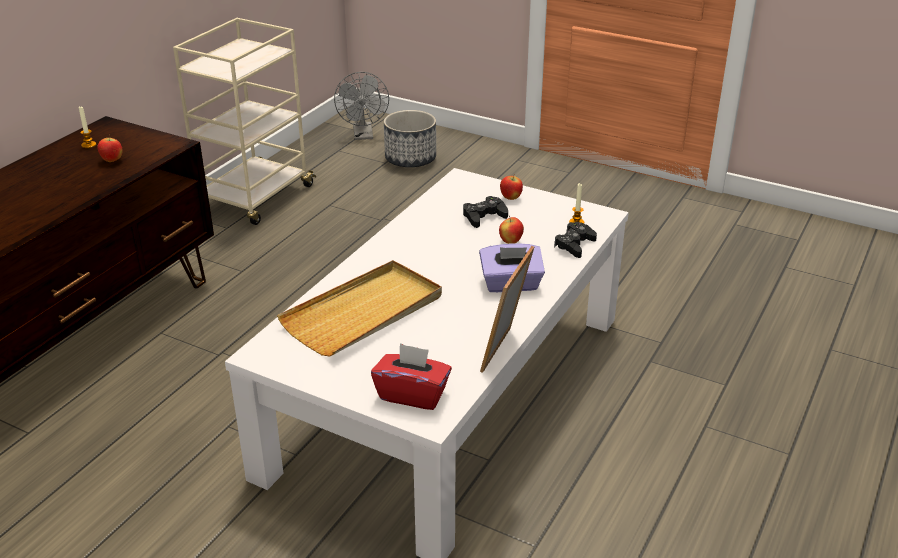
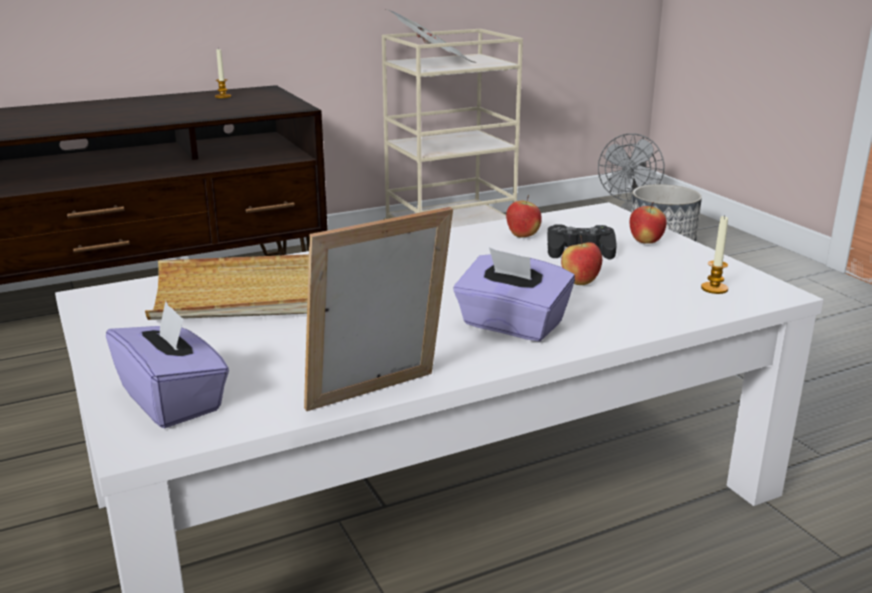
camera: 35 degrees right, 10 degrees down
apple [97,134,123,162] -> apple moved to [506,195,542,237]
red tissue box [371,343,452,410] -> purple tissue box [106,301,229,428]
black game controller [554,222,597,258] -> none
none -> newspaper [386,9,476,63]

